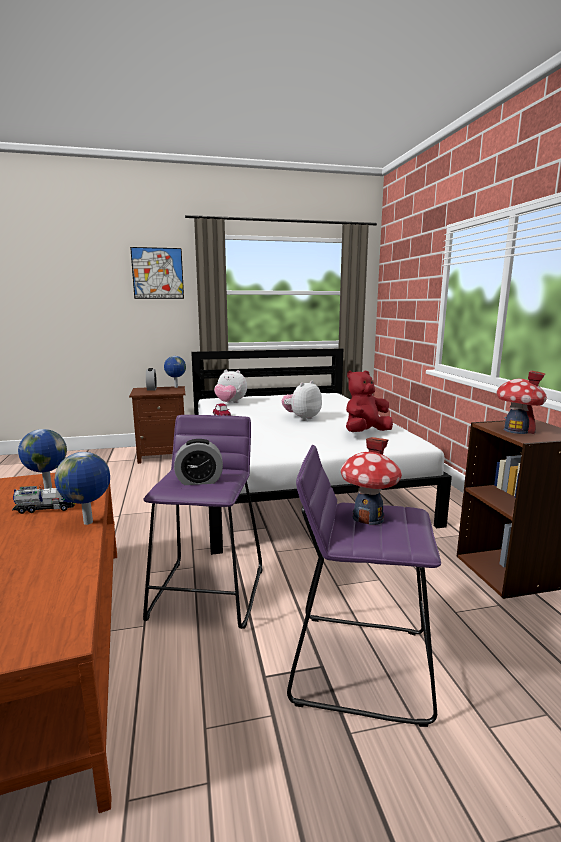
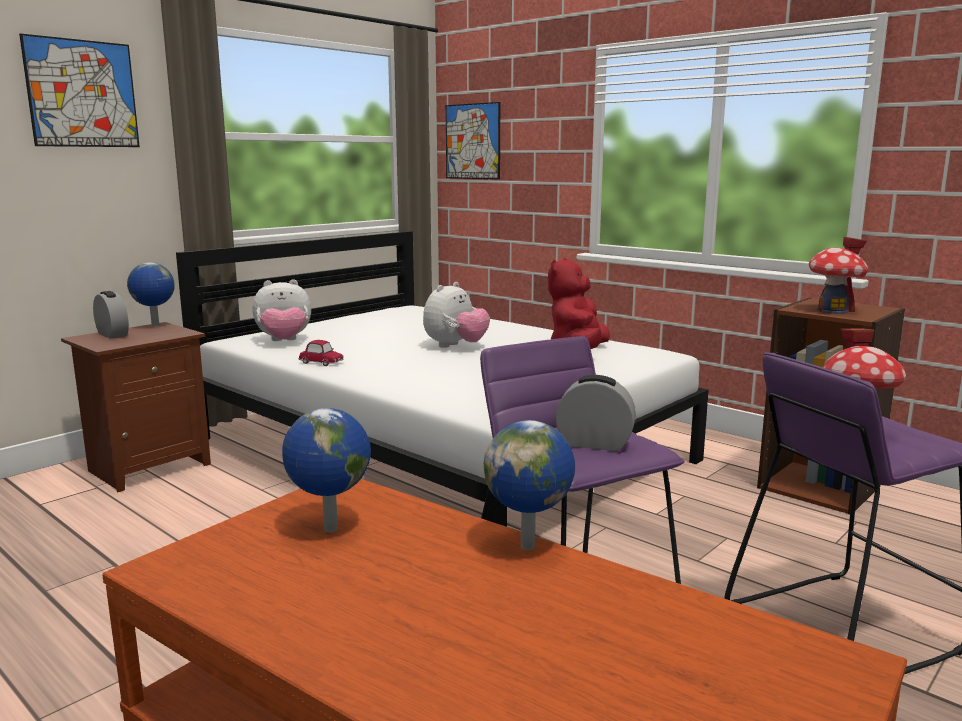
camera: 35 degrees left, 0 degrees up
toy truck [12,485,76,514] -> none
alarm clock [174,439,223,485] -> alarm clock turned 120 degrees counterclockwise [556,375,636,451]
plush toy [282,380,322,421] -> plush toy turned 150 degrees counterclockwise [423,282,490,348]
none -> picture [446,102,500,179]

